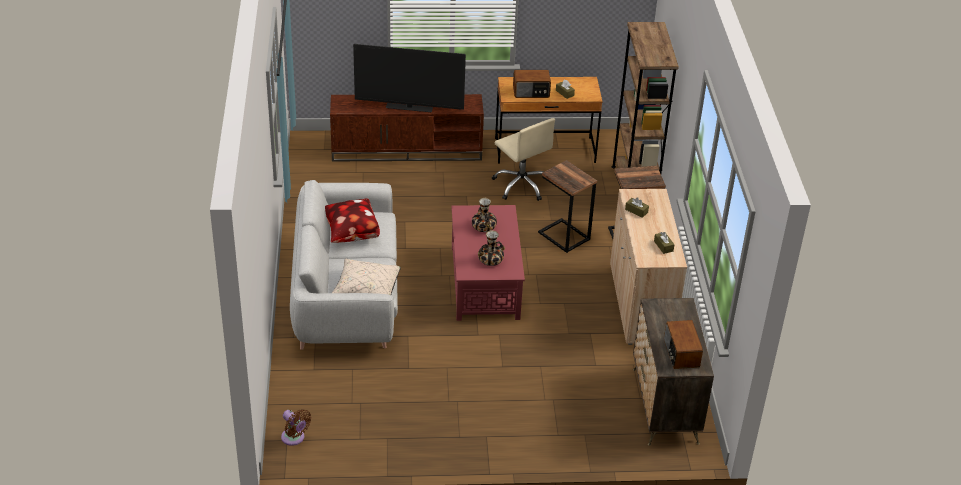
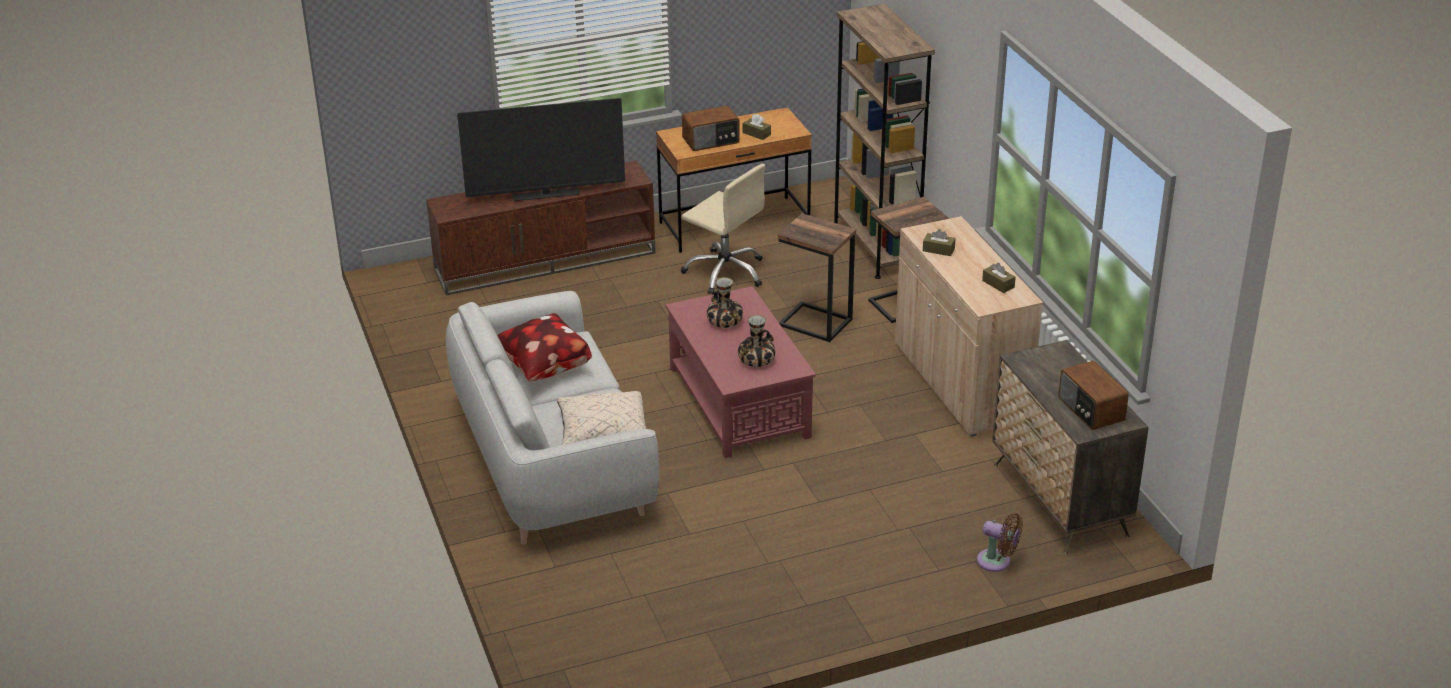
camera: 15 degrees left, 5 degrees down
brown fan [281,409,311,446] -> brown fan moved to [977,513,1023,572]

